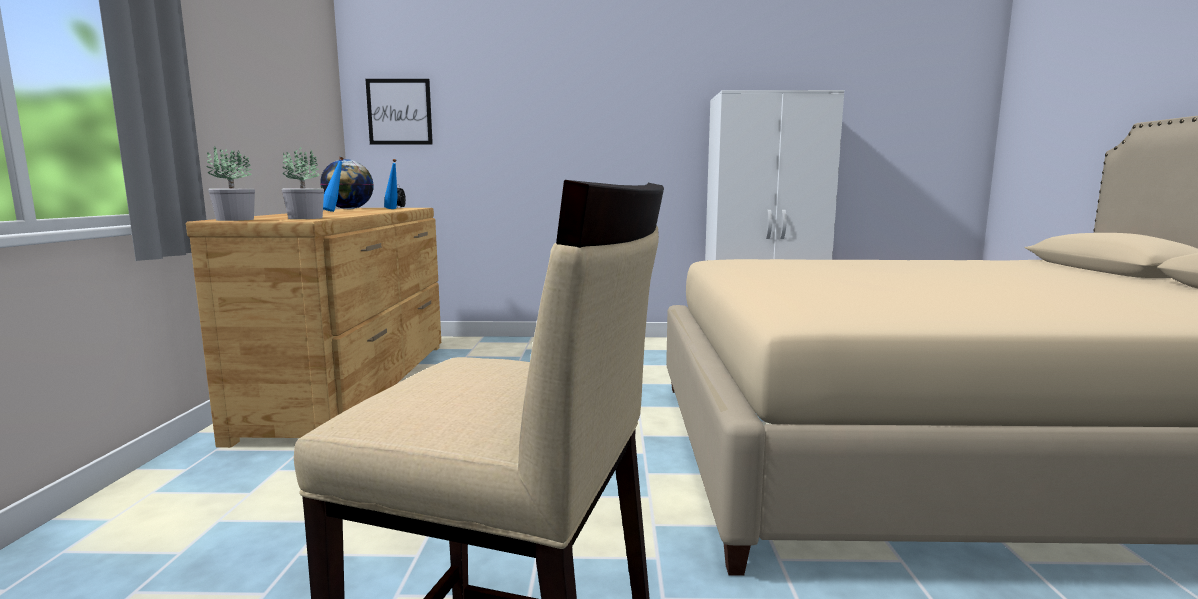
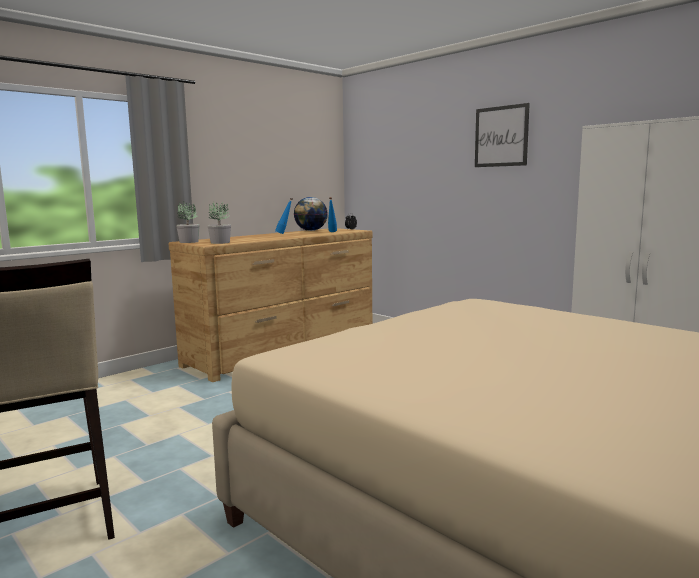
camera: 45 degrees right, 0 degrees up
picture [366,79,433,145] -> picture moved to [475,103,530,167]

